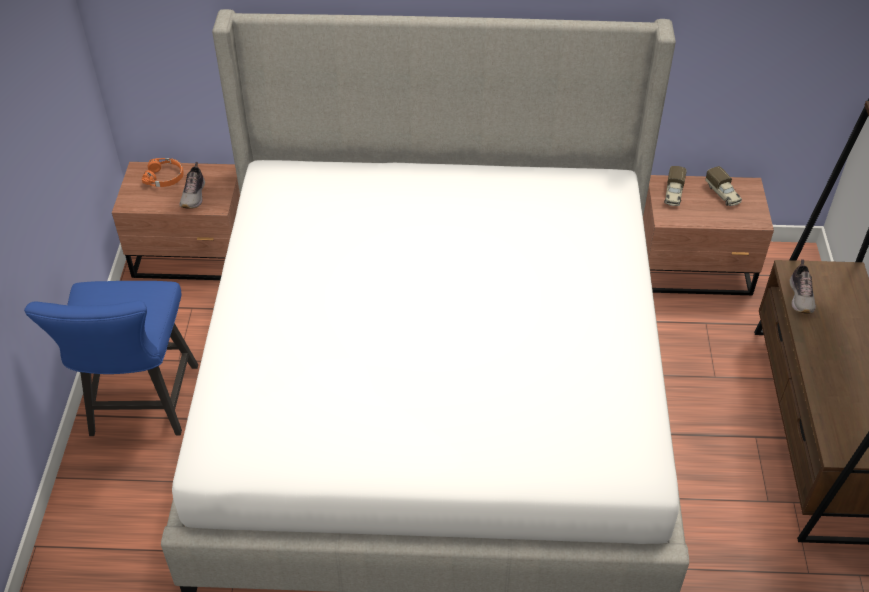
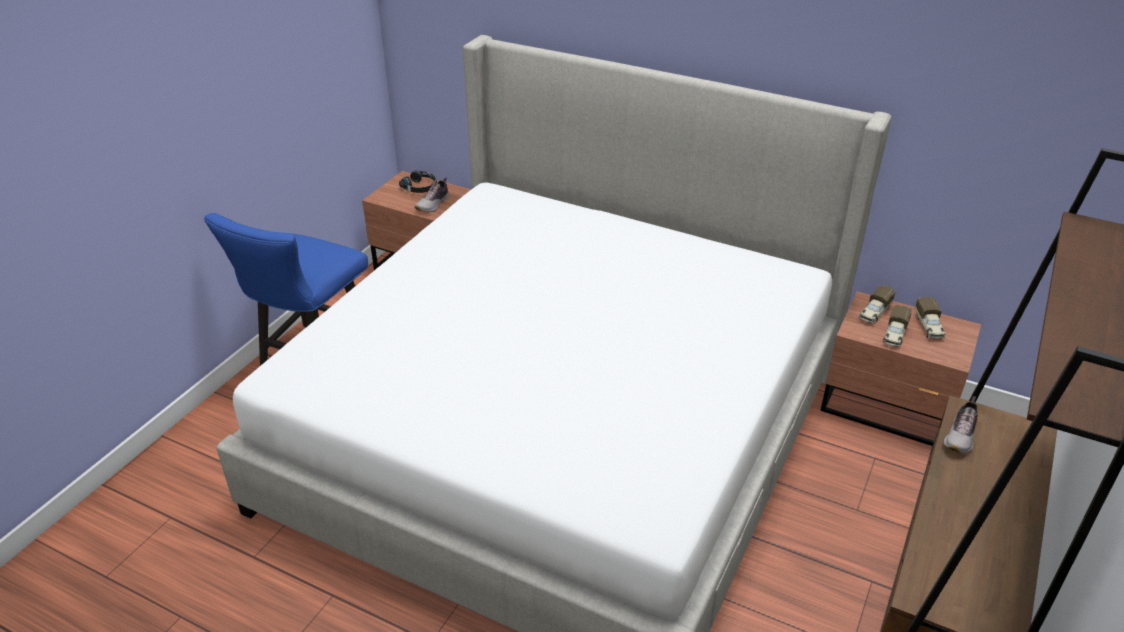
camera: 25 degrees right, 10 degrees down
orange headphones [142,158,184,187] -> black headphones [399,170,437,193]
none -> toy truck [883,305,912,347]

